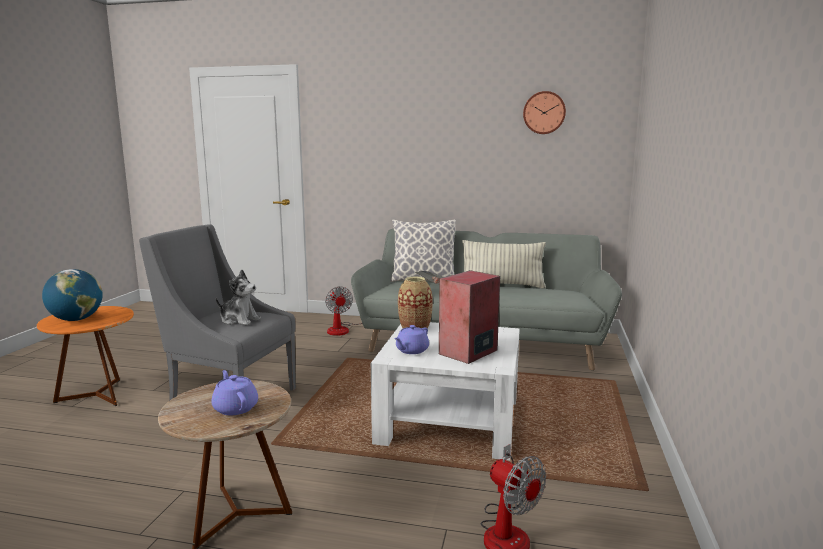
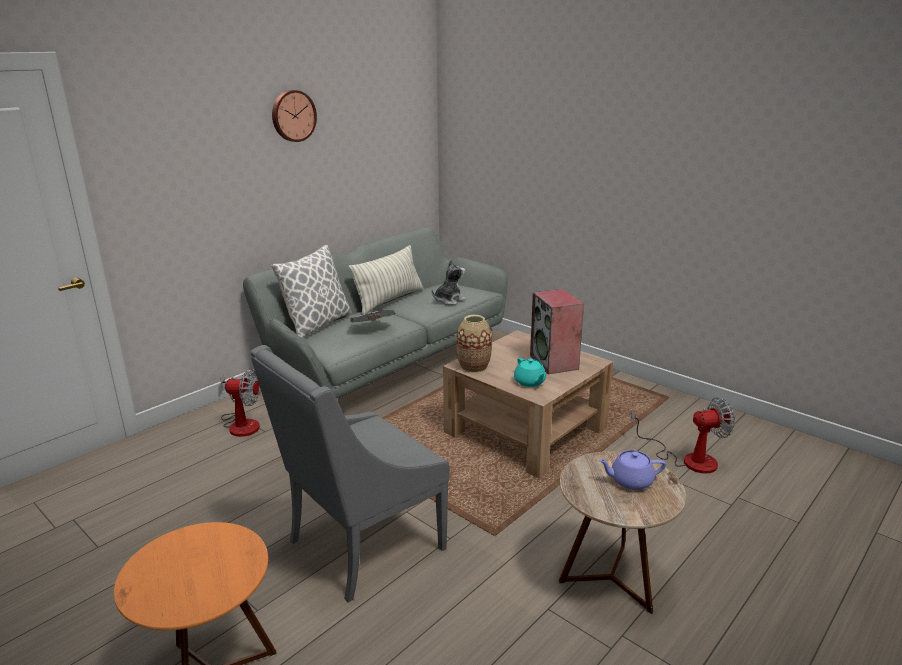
camera: 60 degrees left, 10 degrees up
globe [42,269,103,321] -> none
plush toy [216,270,261,325] -> plush toy moved to [432,260,466,305]
white coffee table [371,322,520,461] -> brown coffee table [443,330,613,478]
purple teapot [394,325,429,354] -> turquoise teapot [514,358,546,387]
wall clock [523,91,566,134] -> wall clock moved to [272,90,317,142]

